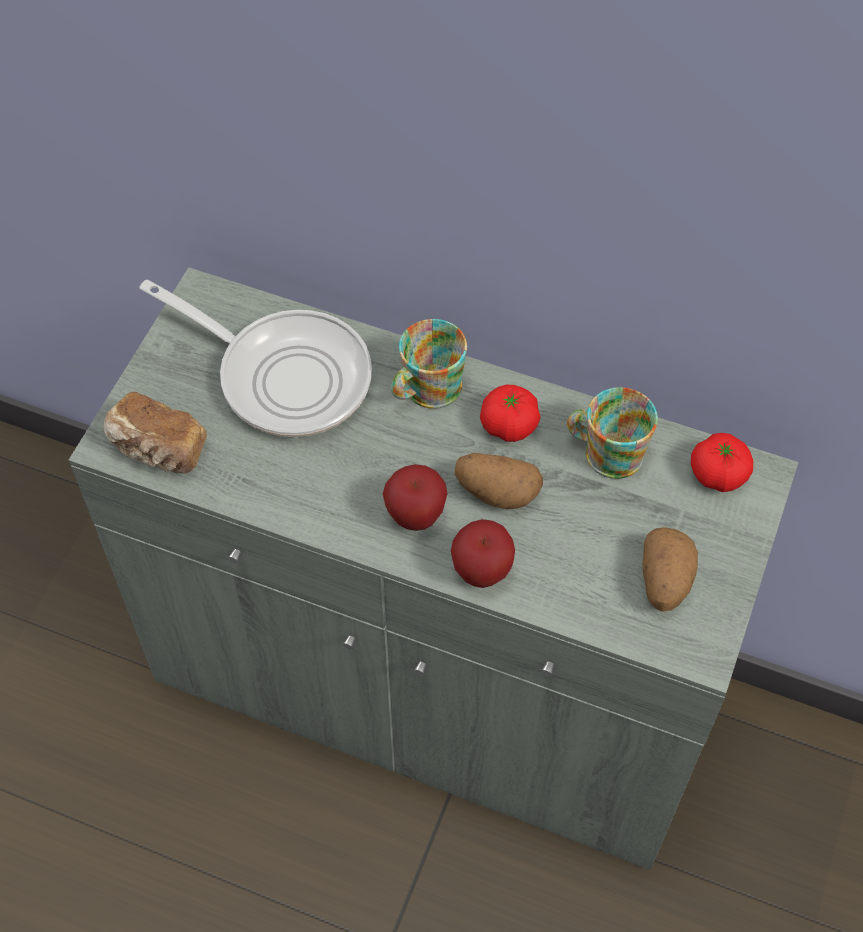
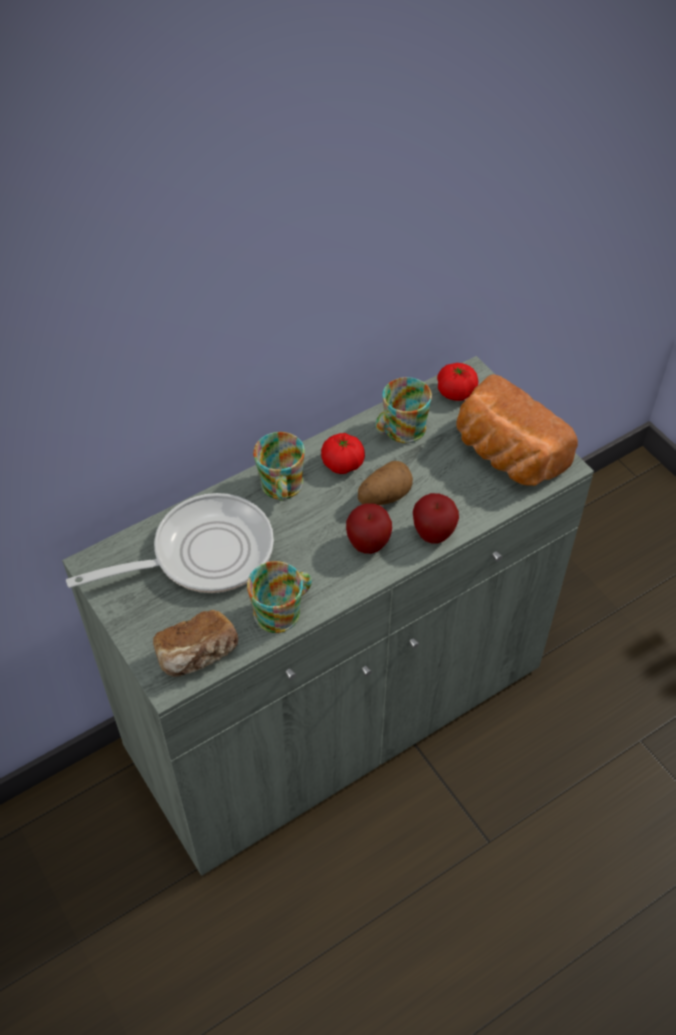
camera: 55 degrees left, 5 degrees down
potato [643,527,698,612] -> bread [457,374,578,486]
none -> mug [247,561,312,633]

